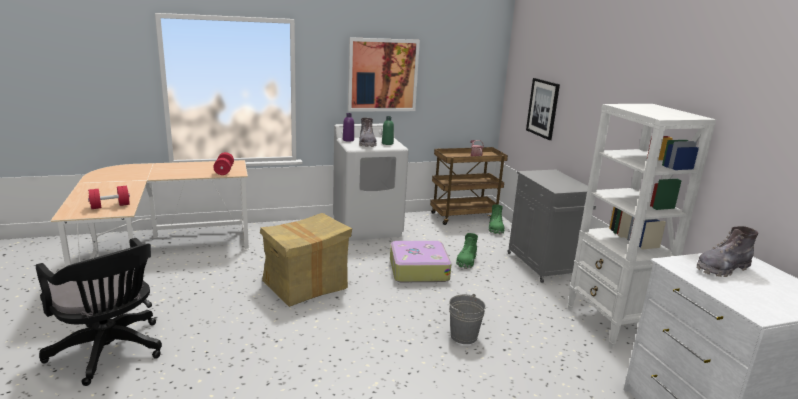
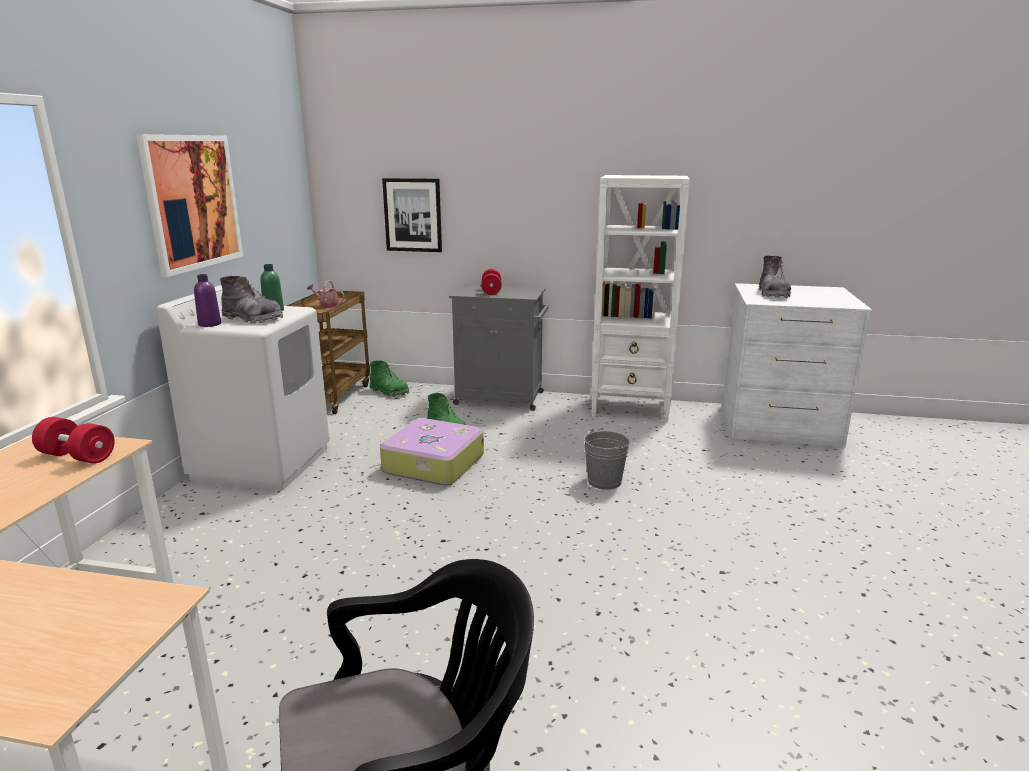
camera: 60 degrees left, 0 degrees up
red dumbbell [88,186,130,209] -> red dumbbell moved to [481,269,501,295]
cardboard box [260,213,352,307] -> none

